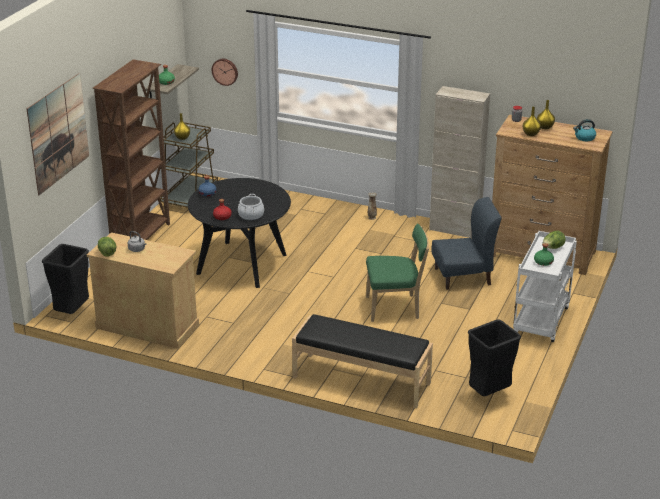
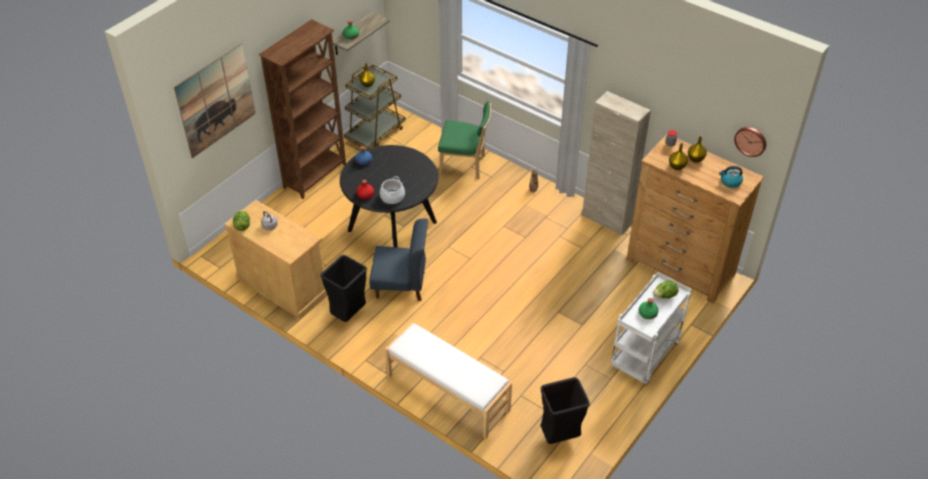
camera: 15 degrees right, 15 degrees up
black trash can [42,244,89,314] -> black trash can moved to [320,255,367,322]
wall clock [212,59,238,86] -> wall clock moved to [734,127,766,157]
black bench [292,314,433,408] -> white bench [385,323,512,439]
green chair [366,223,429,322] -> green chair moved to [438,101,492,180]
blue chair [431,197,502,290] -> blue chair moved to [370,218,428,301]

